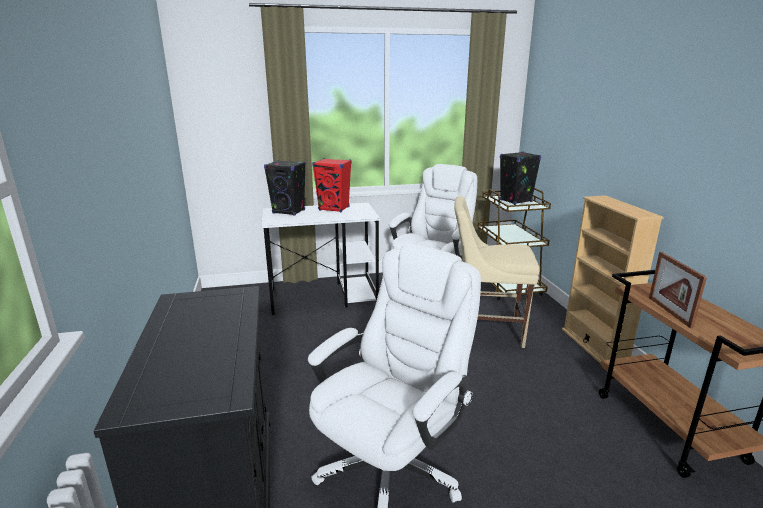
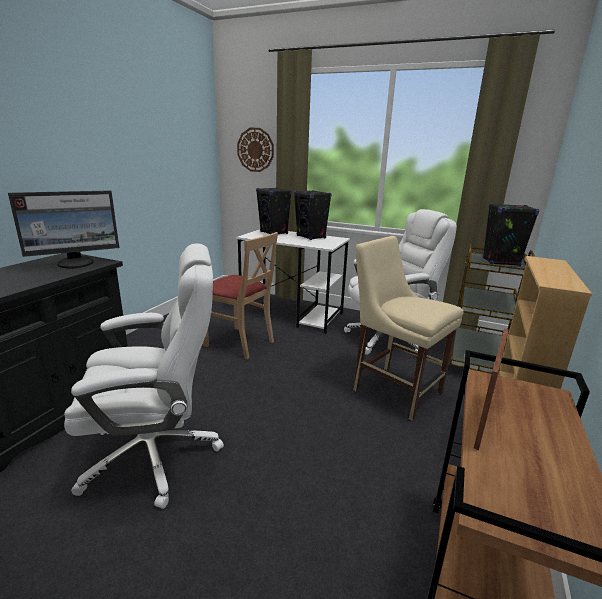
camera: 35 degrees right, 0 degrees up
red speaker [312,158,352,212] -> black speaker [294,190,331,240]
none -> monitor [8,190,119,268]
none -> beige chair [203,232,278,359]
none -> wall clock [237,128,274,172]

